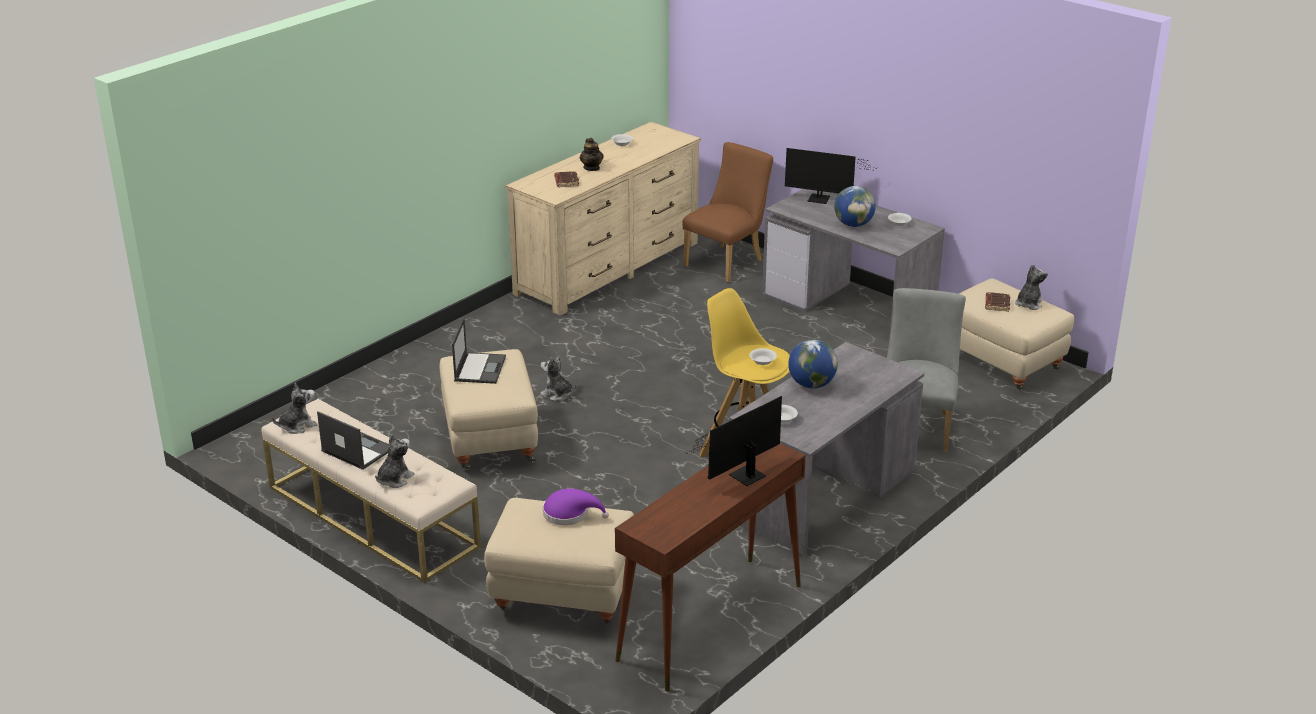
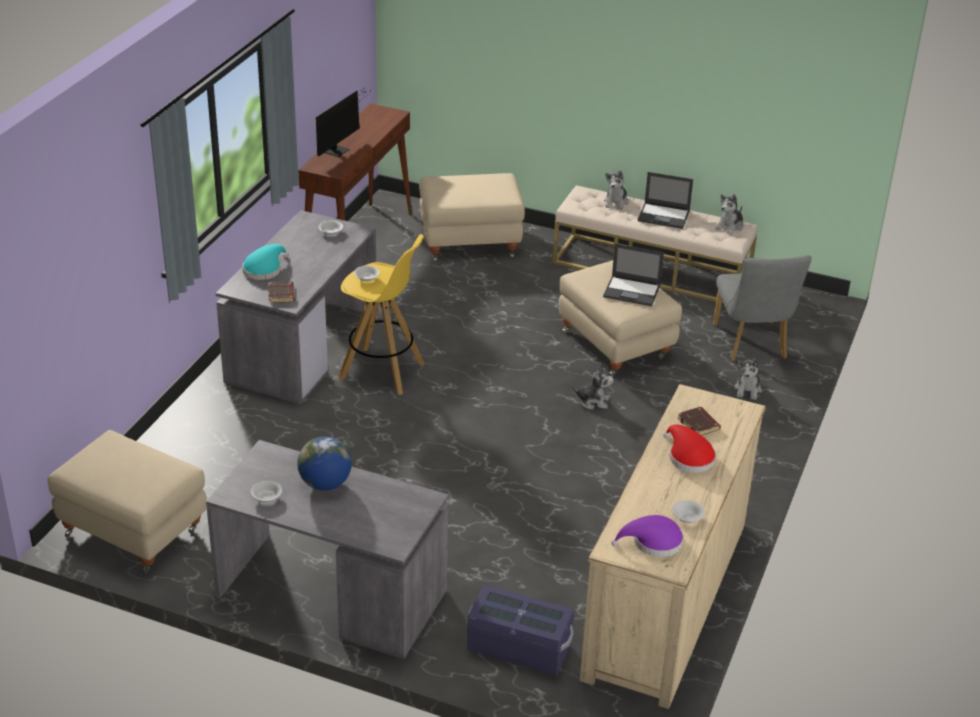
camera: 160 degrees right, 5 degrees up
laptop [452,318,506,384] -> laptop turned 60 degrees counterclockwise [603,244,664,306]
purple hat [543,489,609,525] -> purple hat moved to [611,515,684,557]
teapot [580,138,604,171] -> red hat [663,424,716,473]
brown chair [682,142,773,282] -> purple storage box [467,585,574,675]
monitor [785,148,873,204] -> none
globe [788,339,838,388] -> none
grey chair [887,288,966,453] -> grey chair moved to [713,255,812,361]
brown book [985,292,1010,312] -> brown book moved to [268,282,295,303]
plush toy [1015,264,1048,310] -> plush toy moved to [734,358,762,400]
none -> turquoise hat [242,244,289,280]

